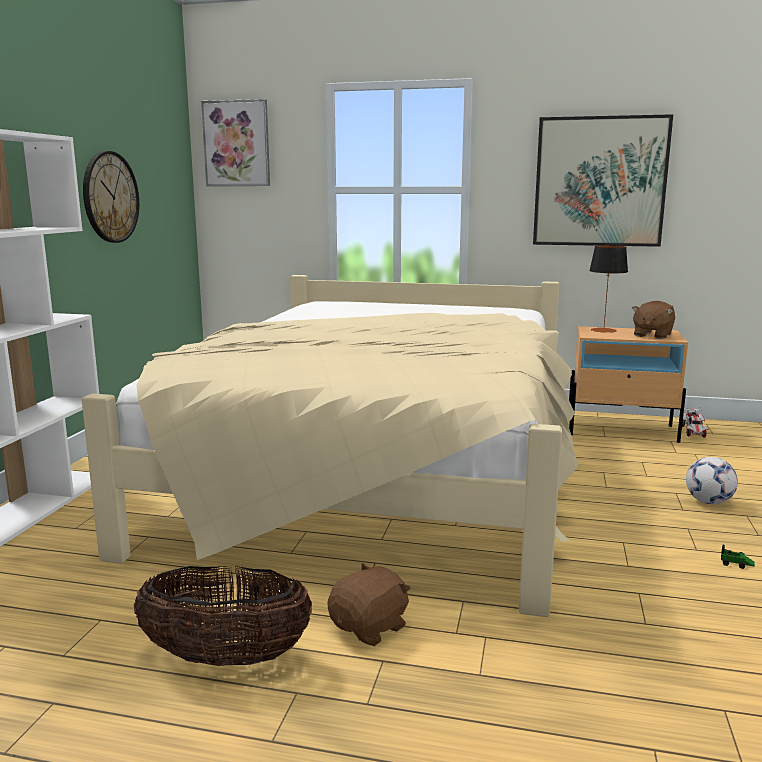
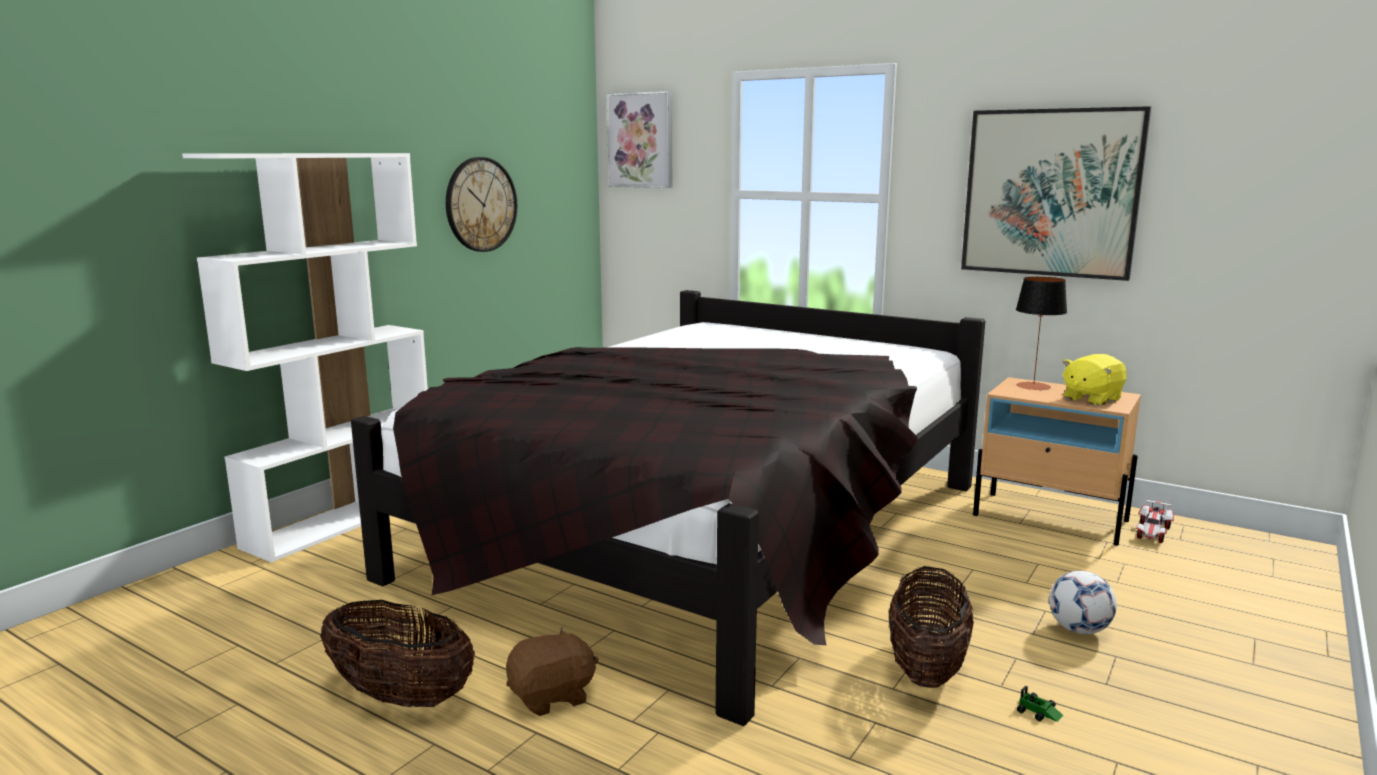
camera: 20 degrees right, 0 degrees up
beige bed [82,275,578,617] -> black bed [351,290,985,726]
brown plush toy [632,301,675,339] -> yellow plush toy [1062,354,1127,406]
none -> basket [889,566,974,688]

